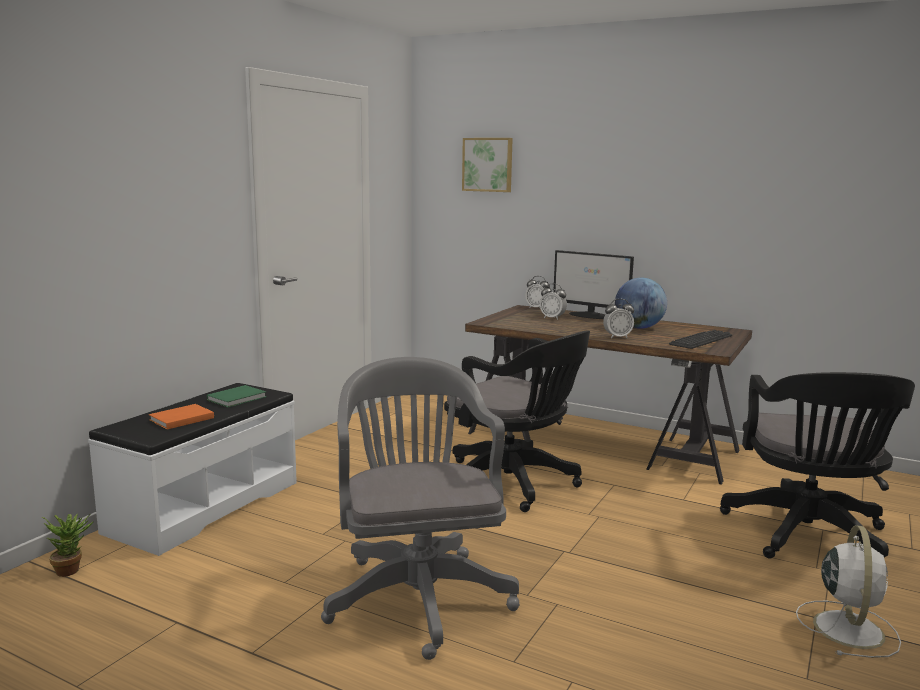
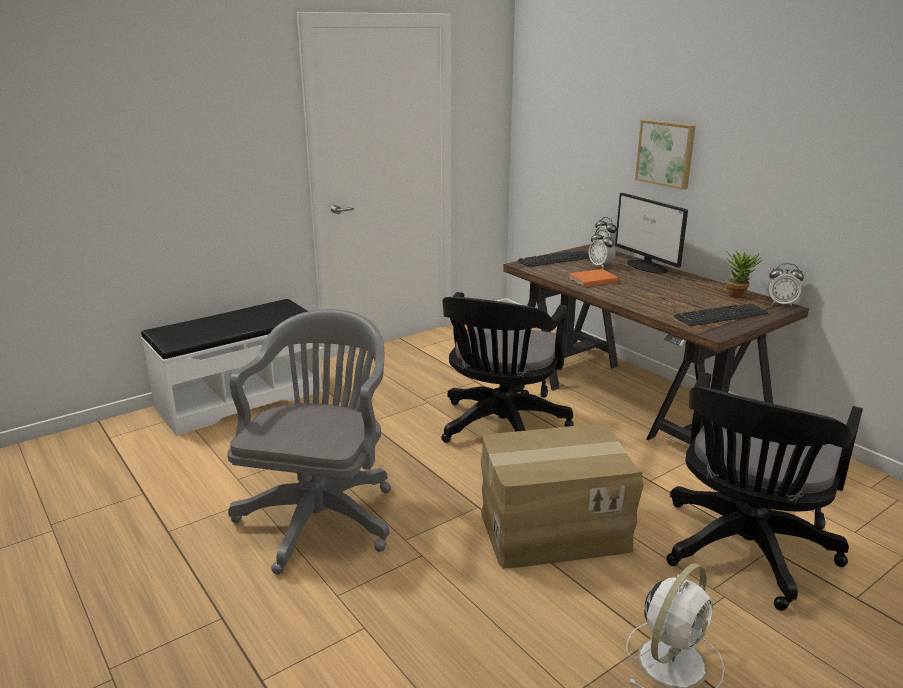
camera: 25 degrees right, 10 degrees up
potted plant [42,514,93,577] -> potted plant moved to [725,251,762,298]
orange book [149,404,214,430] -> orange book moved to [568,269,619,287]
green book [207,385,266,407] -> none
black office chair [444,331,590,512] -> black office chair turned 45 degrees clockwise [441,292,574,443]
picture [462,138,513,192] -> picture moved to [635,120,696,190]
alarm clock [603,299,634,339] -> alarm clock moved to [767,263,804,306]
globe [615,278,667,329] -> none
none -> cardboard box [481,423,644,569]
none -> keyboard [518,251,589,267]

